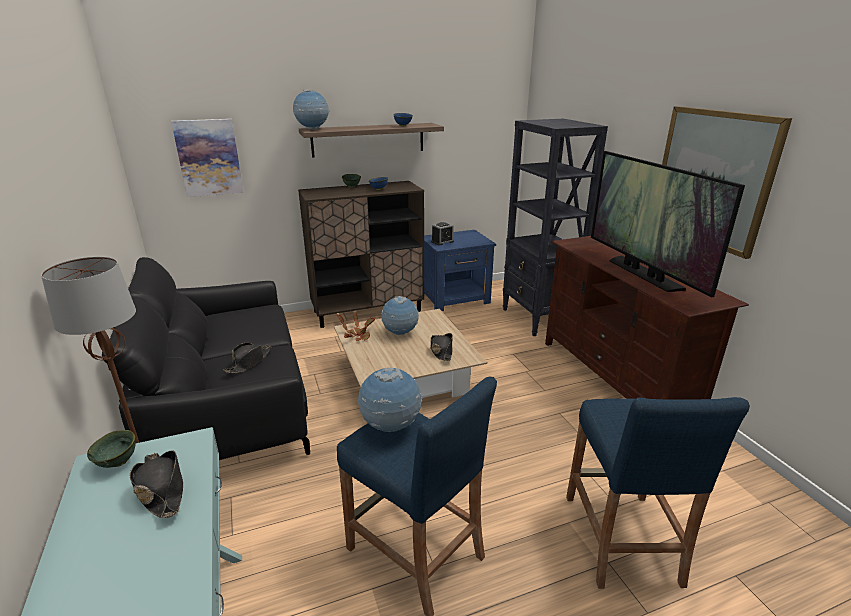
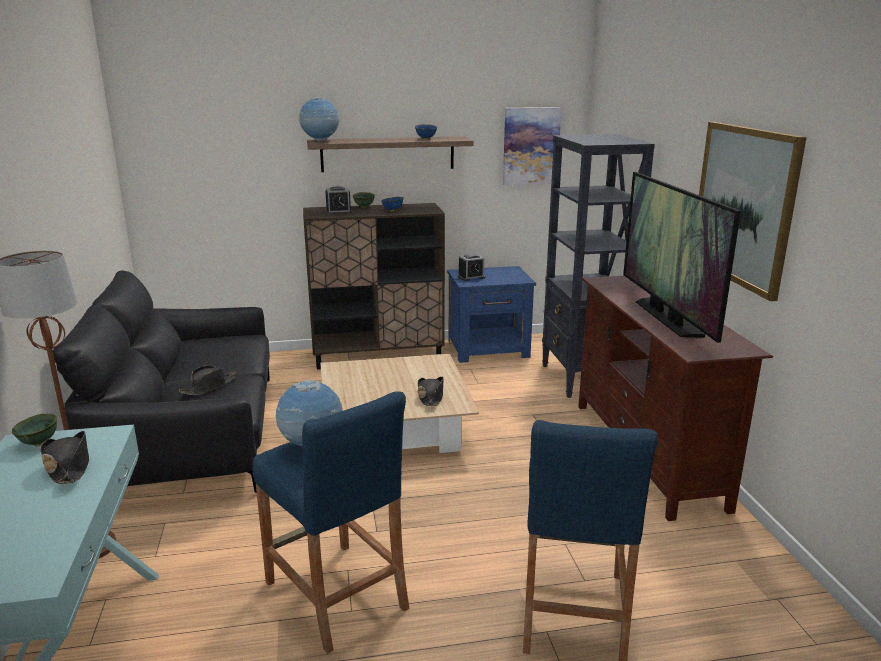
camera: 10 degrees right, 5 degrees down
picture [171,119,244,197] -> picture moved to [503,107,562,185]
potted plant [337,312,375,341] -> none
globe [381,296,419,335] -> none
none -> alarm clock [325,186,352,215]

